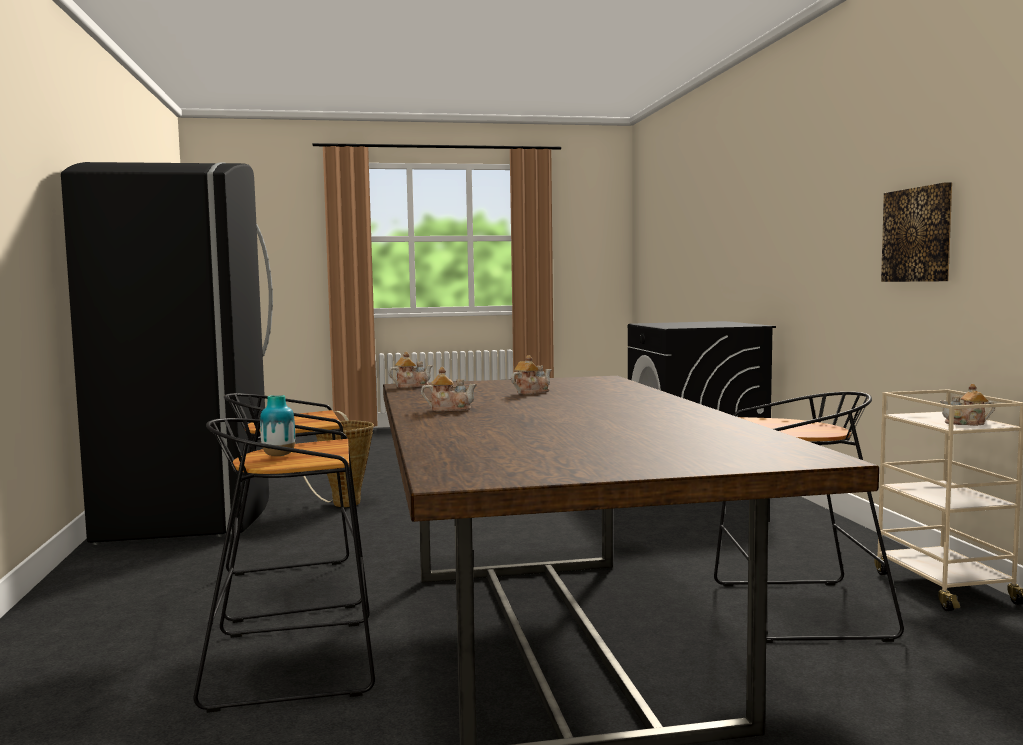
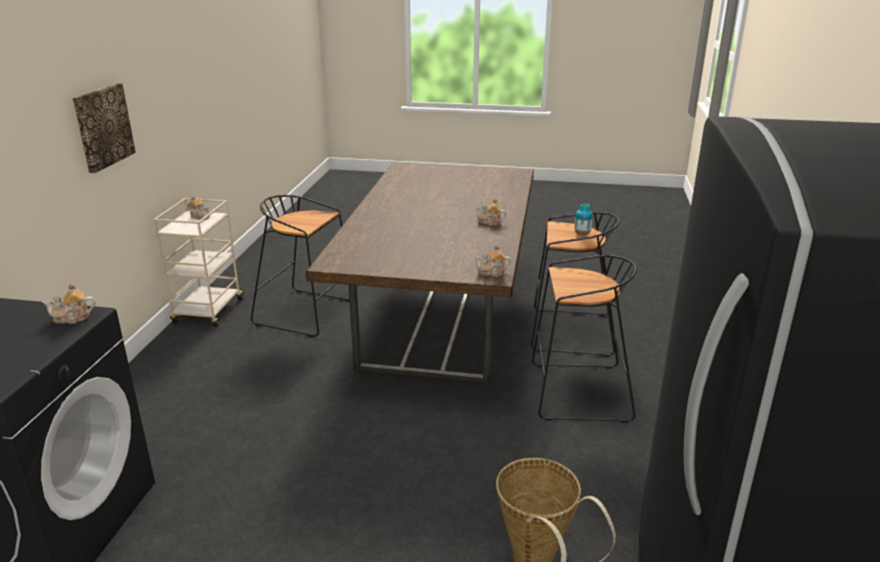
camera: 160 degrees left, 20 degrees up
teapot [511,355,551,394] -> teapot moved to [43,283,95,324]

